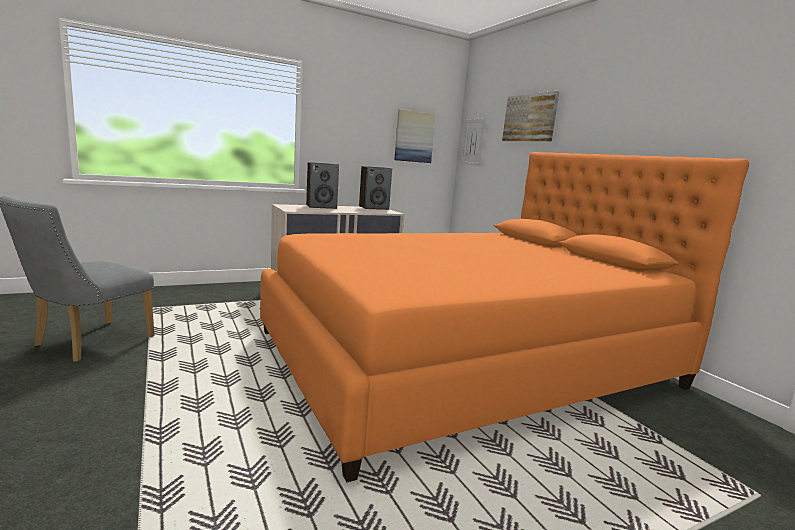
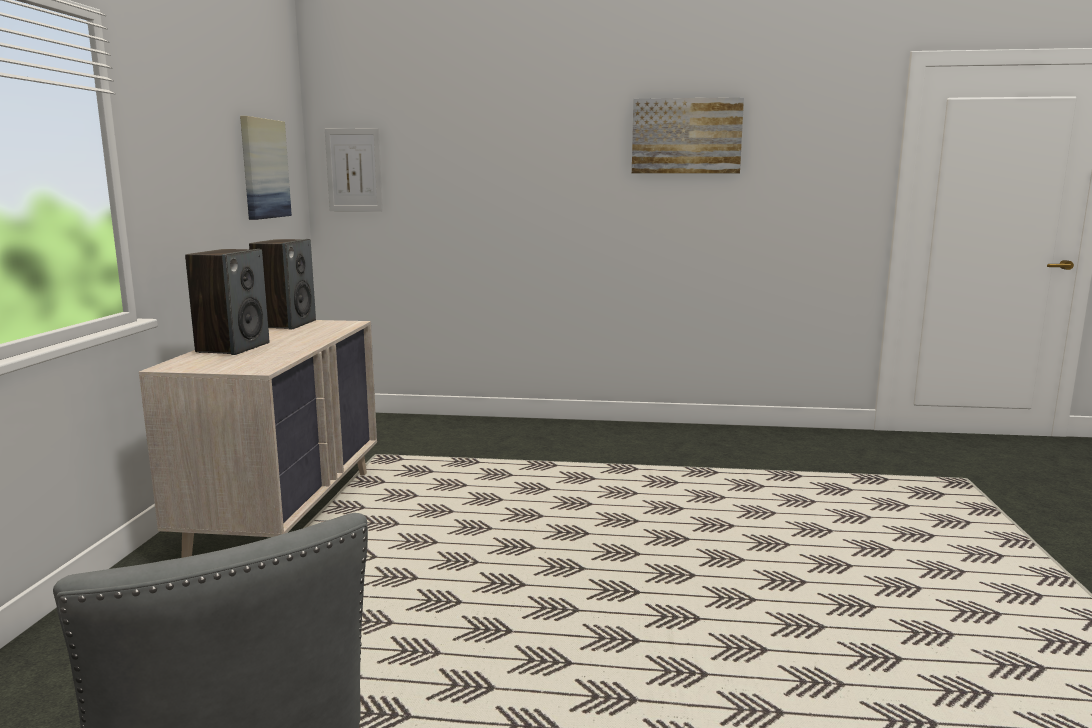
camera: 55 degrees left, 0 degrees up
orange bed [260,152,749,482] -> none
picture [502,91,560,142] -> picture moved to [632,97,744,173]

